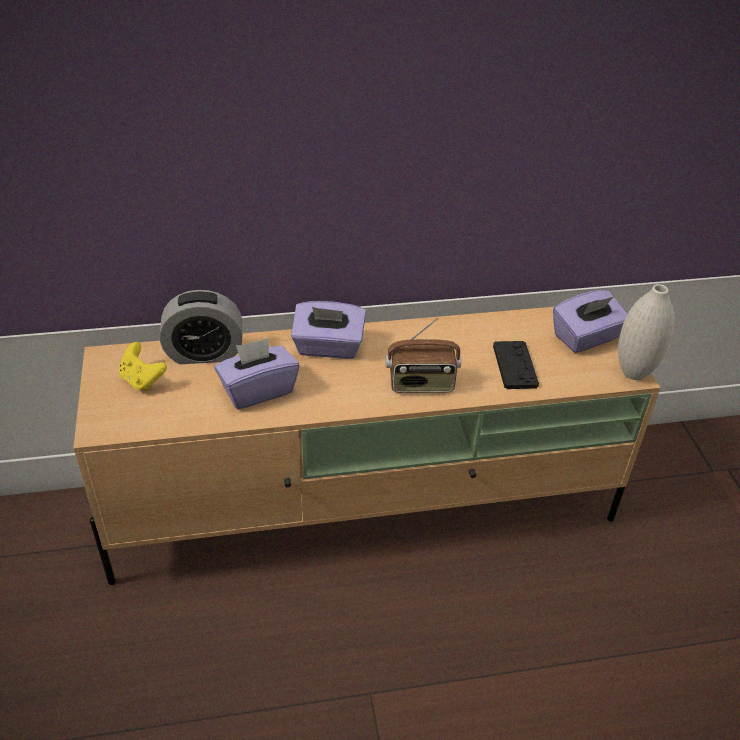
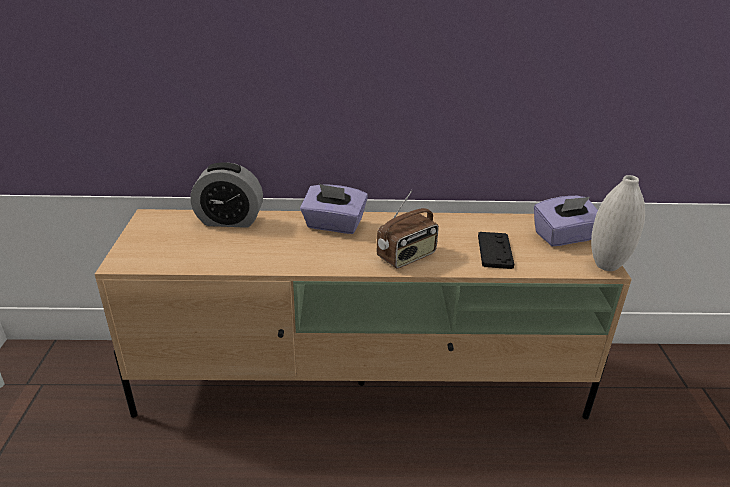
camera: 10 degrees right, 10 degrees down
yellow game controller [119,342,167,392] -> none
purple tissue box [214,338,299,409] -> none
radio [386,317,461,393] -> radio turned 45 degrees counterclockwise [377,190,439,269]

